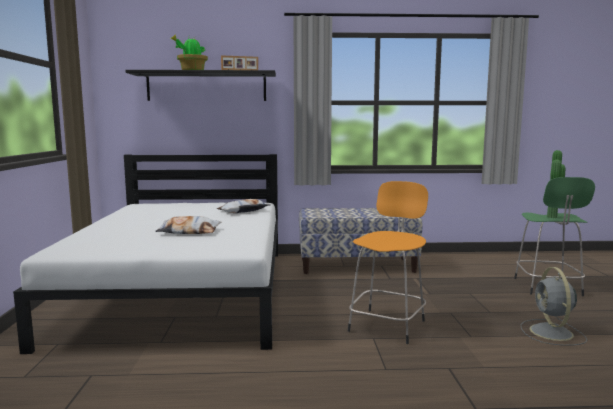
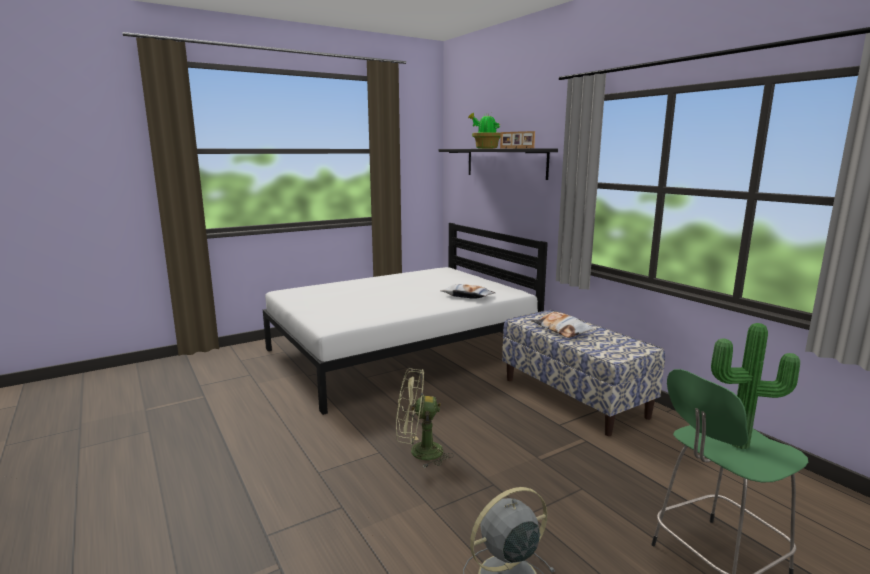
camera: 60 degrees right, 5 degrees up
pillow [155,216,221,234] -> pillow moved to [531,312,595,338]
orange stool [348,181,428,344] -> green fan [396,368,454,468]

